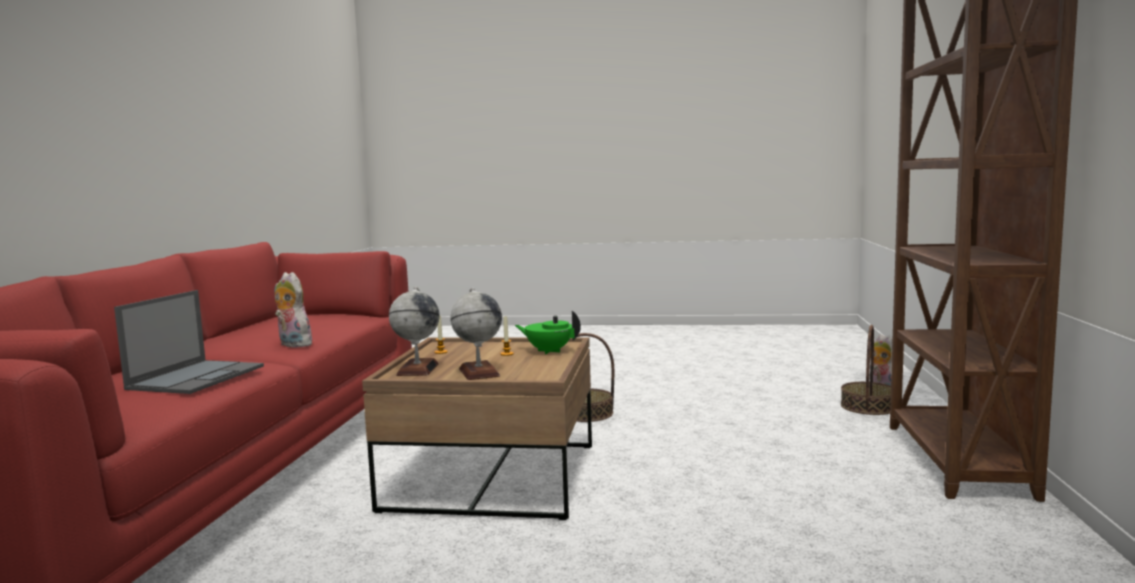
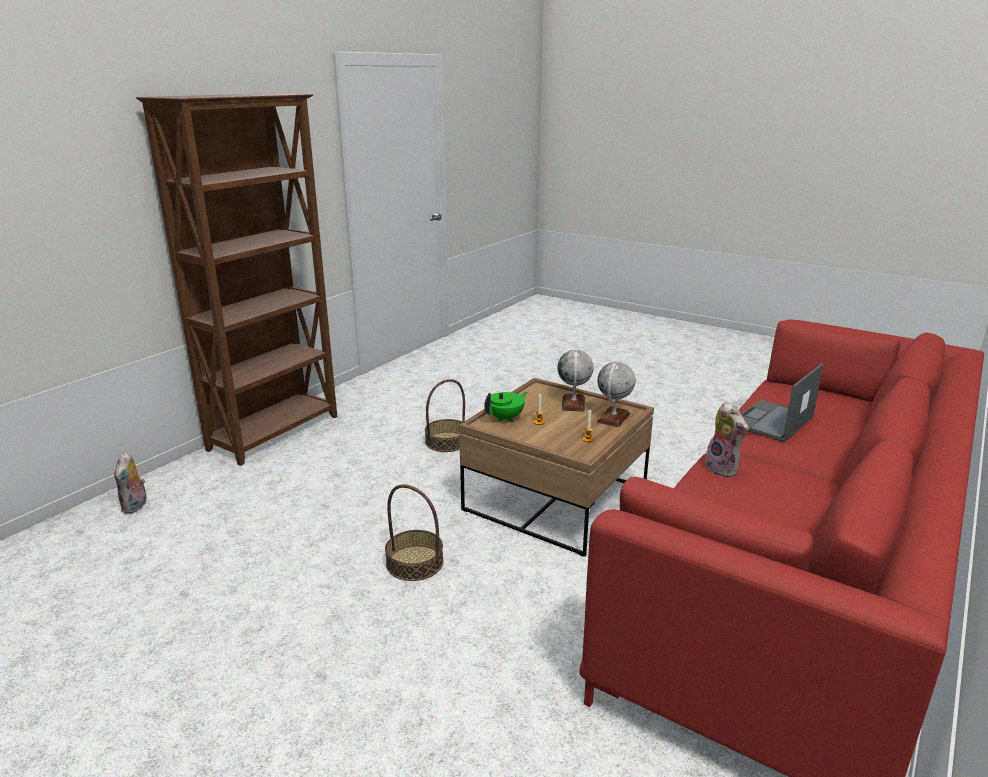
camera: 155 degrees left, 15 degrees up
green teapot [515,311,581,354] -> green teapot turned 90 degrees counterclockwise [484,391,527,422]
basket [841,325,891,415] -> basket moved to [425,379,465,452]

